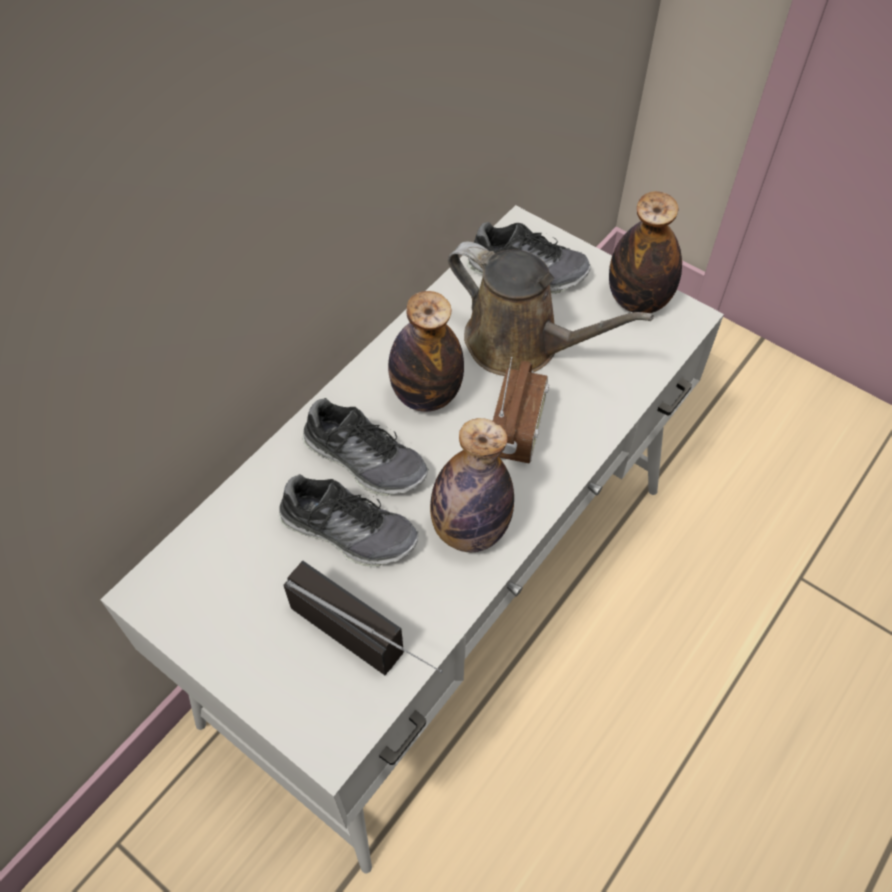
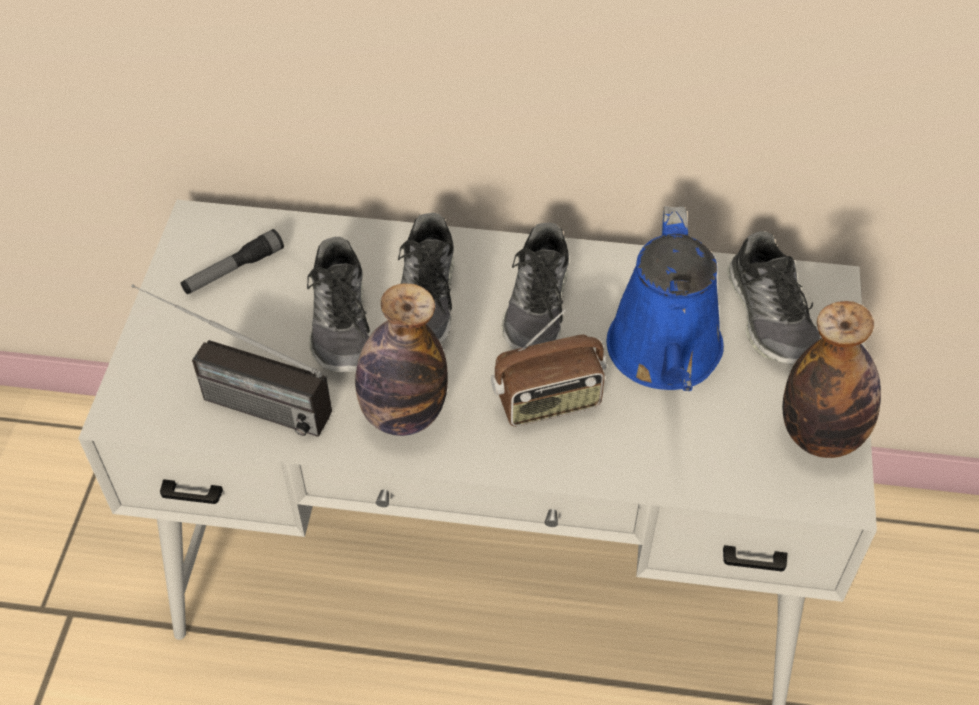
camera: 60 degrees right, 5 degrees down
radio [283,561,443,675] -> radio turned 105 degrees clockwise [131,284,332,437]
bottle [388,291,464,412] -> shoe [502,223,569,350]
brown watering can [448,242,654,376] -> blue watering can [607,206,724,391]
none -> flashlight [181,229,284,294]

